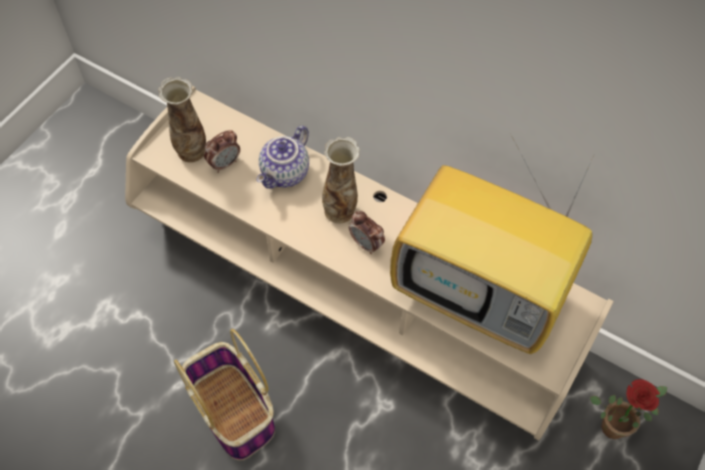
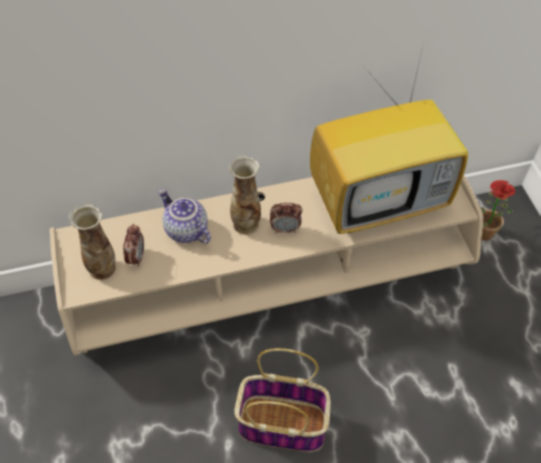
camera: 45 degrees left, 5 degrees down
teapot [257,126,309,189] -> teapot turned 150 degrees clockwise [159,189,211,244]

